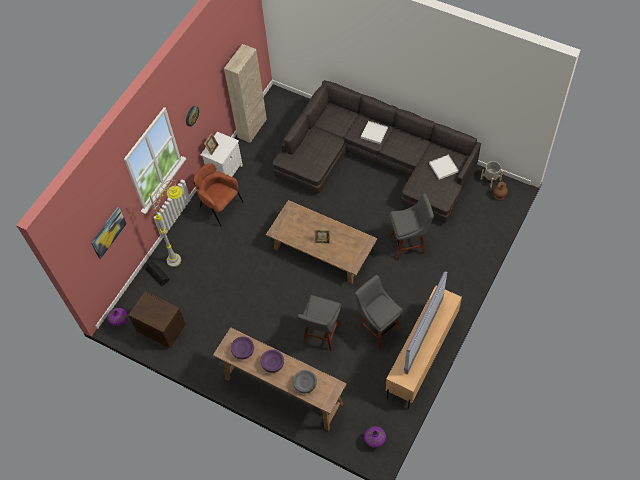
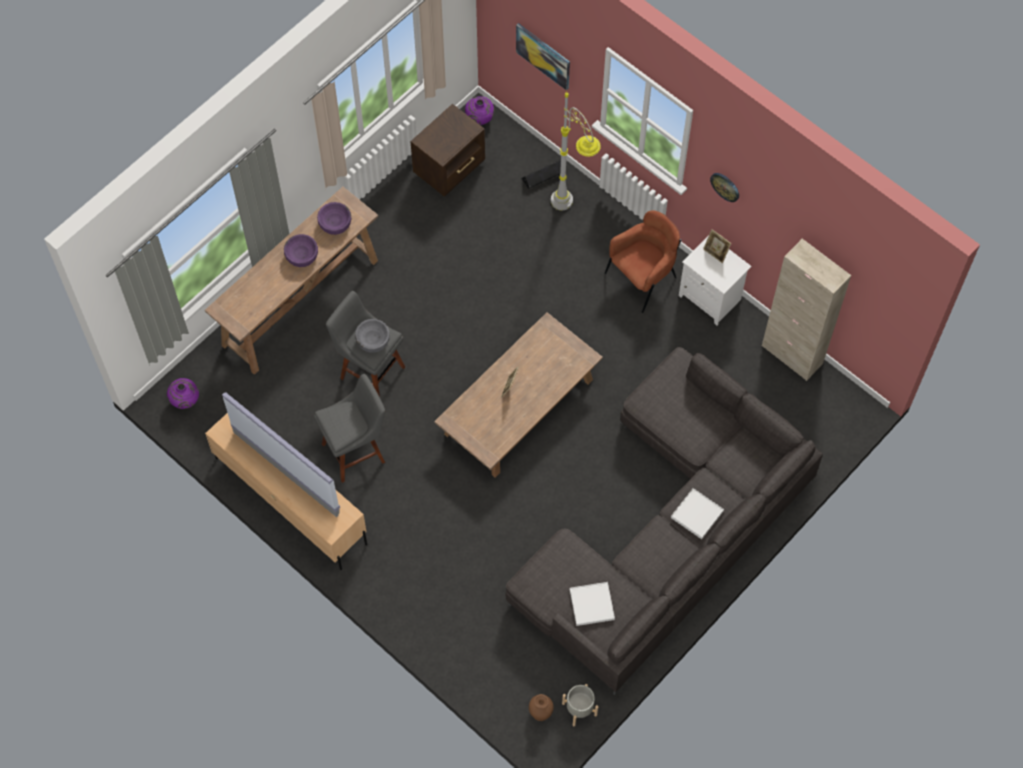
camera: 100 degrees right, 5 degrees up
grey bowl [293,370,317,394] -> grey bowl moved to [355,319,390,353]
grey stool [389,193,434,260] -> none

